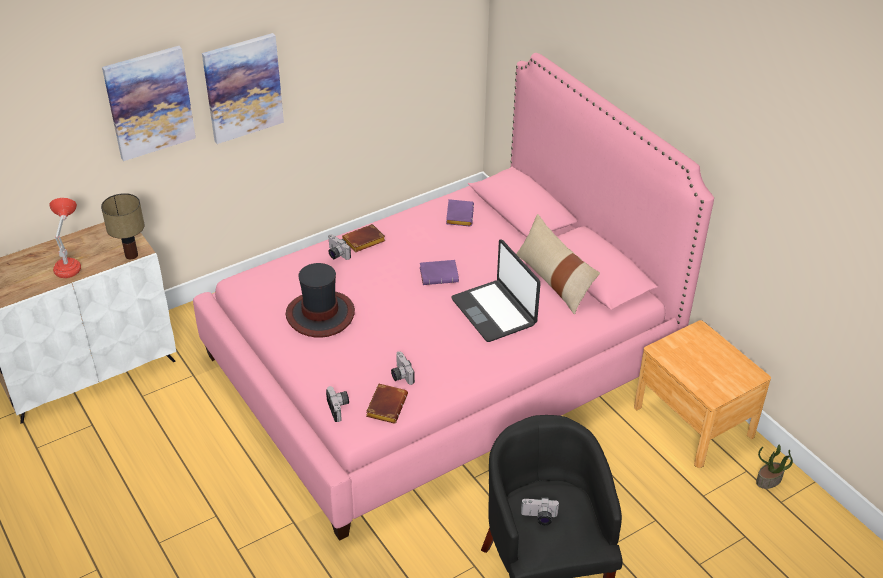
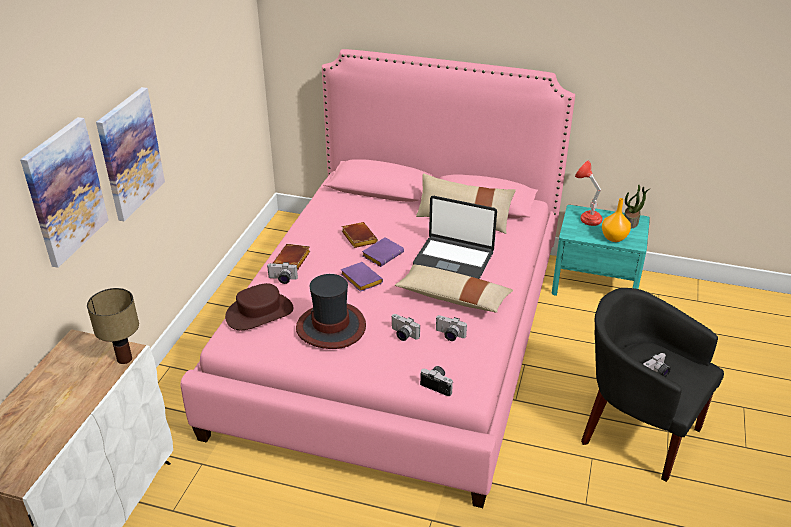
camera: 40 degrees left, 5 degrees down
red table lamp [49,198,81,278] -> red table lamp moved to [575,160,603,226]
brown book [366,383,408,424] -> brown book moved to [342,222,378,248]
purple book [446,199,474,226] -> purple book moved to [341,262,383,292]
brown nightstand [634,320,771,468] -> turquoise nightstand [552,205,650,296]
potted plant [756,445,793,489] -> potted plant moved to [624,185,650,228]
none -> brown hat [225,283,293,330]
none -> camera [392,314,420,341]
none -> beige pillow [395,264,513,313]
none -> orange vase [602,198,631,242]

